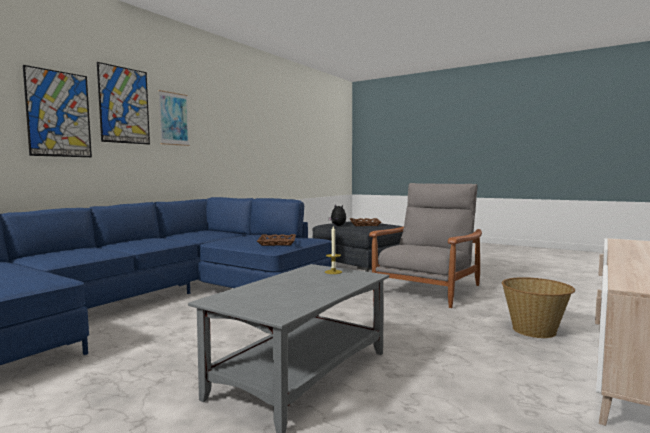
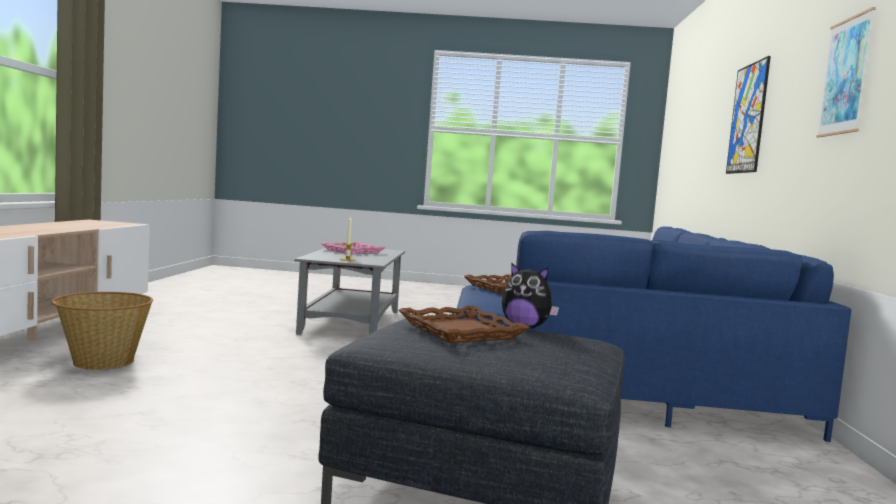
camera: 150 degrees right, 0 degrees up
picture [97,62,150,144] -> none
grey armchair [369,183,482,308] -> none
none -> pink tray [321,242,385,254]

